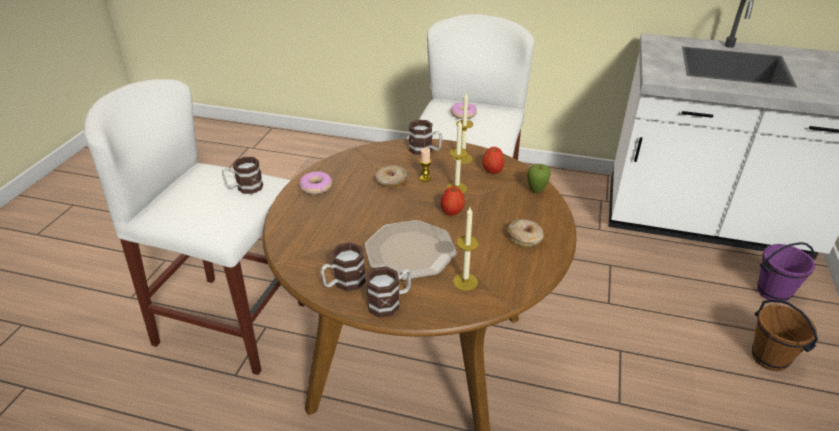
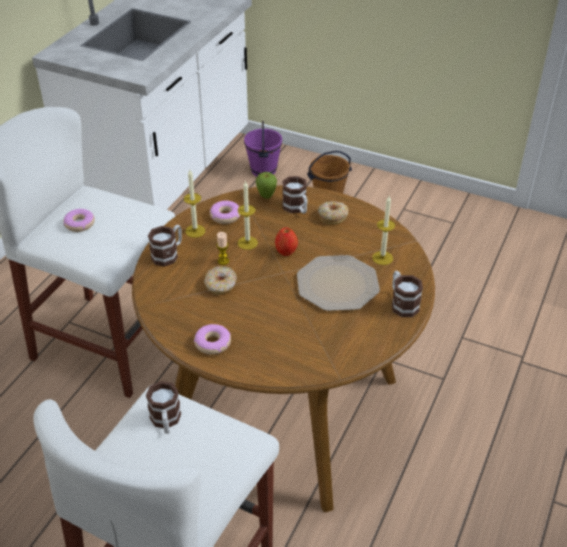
camera: 80 degrees left, 5 degrees up
mug [320,242,366,291] -> mug moved to [282,176,308,214]
apple [482,147,505,174] -> donut [210,201,240,224]

